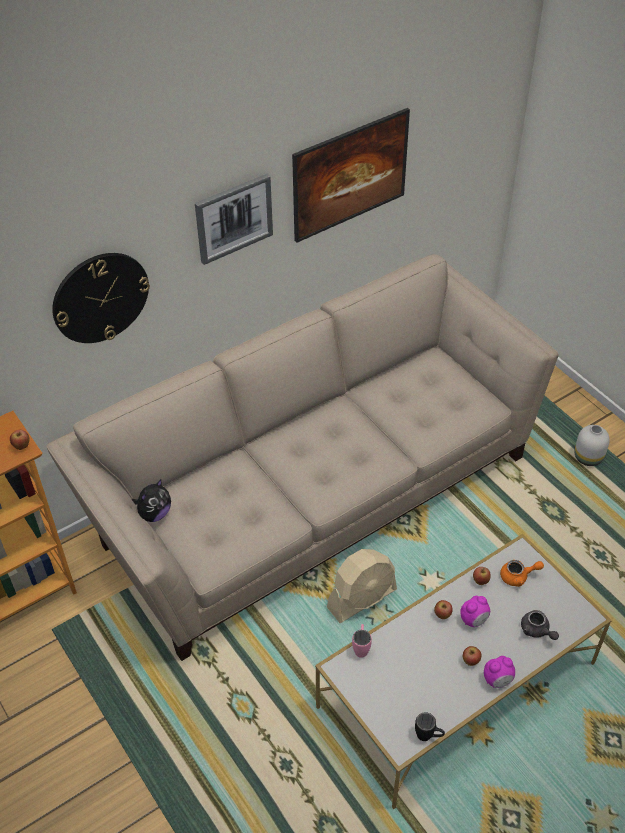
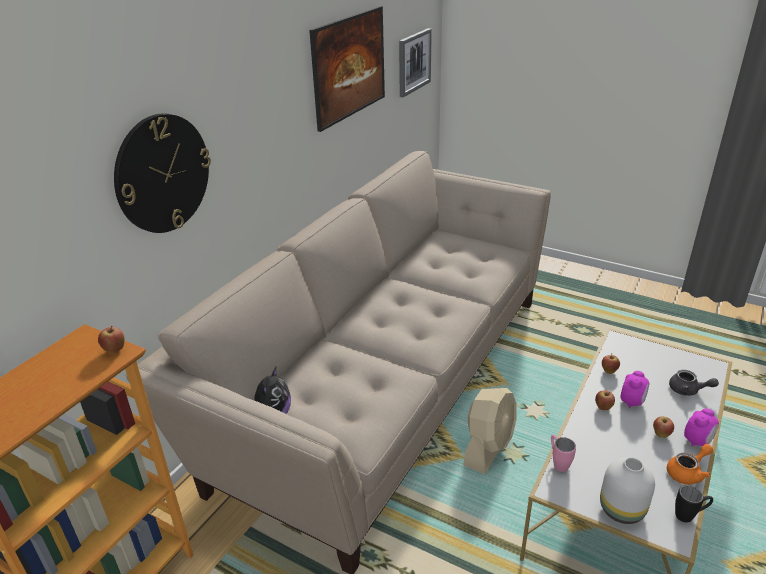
camera: 25 degrees left, 15 degrees down
picture [195,174,273,265] -> picture moved to [399,28,432,97]
orange teapot [500,560,544,587] -> orange teapot moved to [667,444,713,485]
white vase [574,425,610,466] -> white vase moved to [600,457,655,524]

